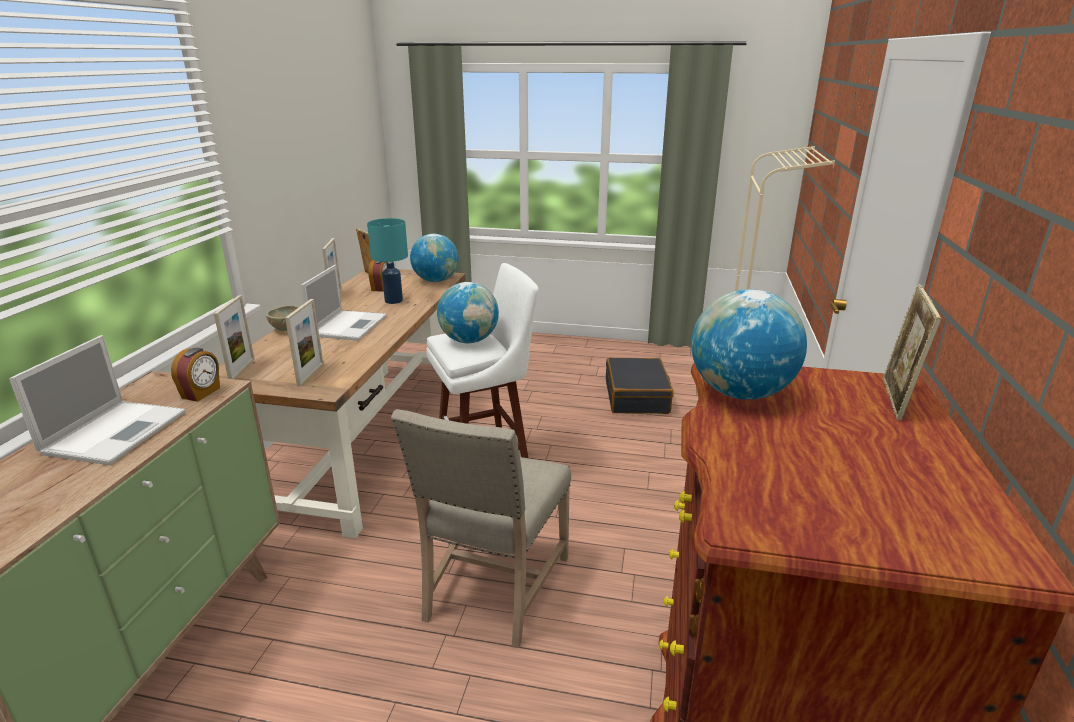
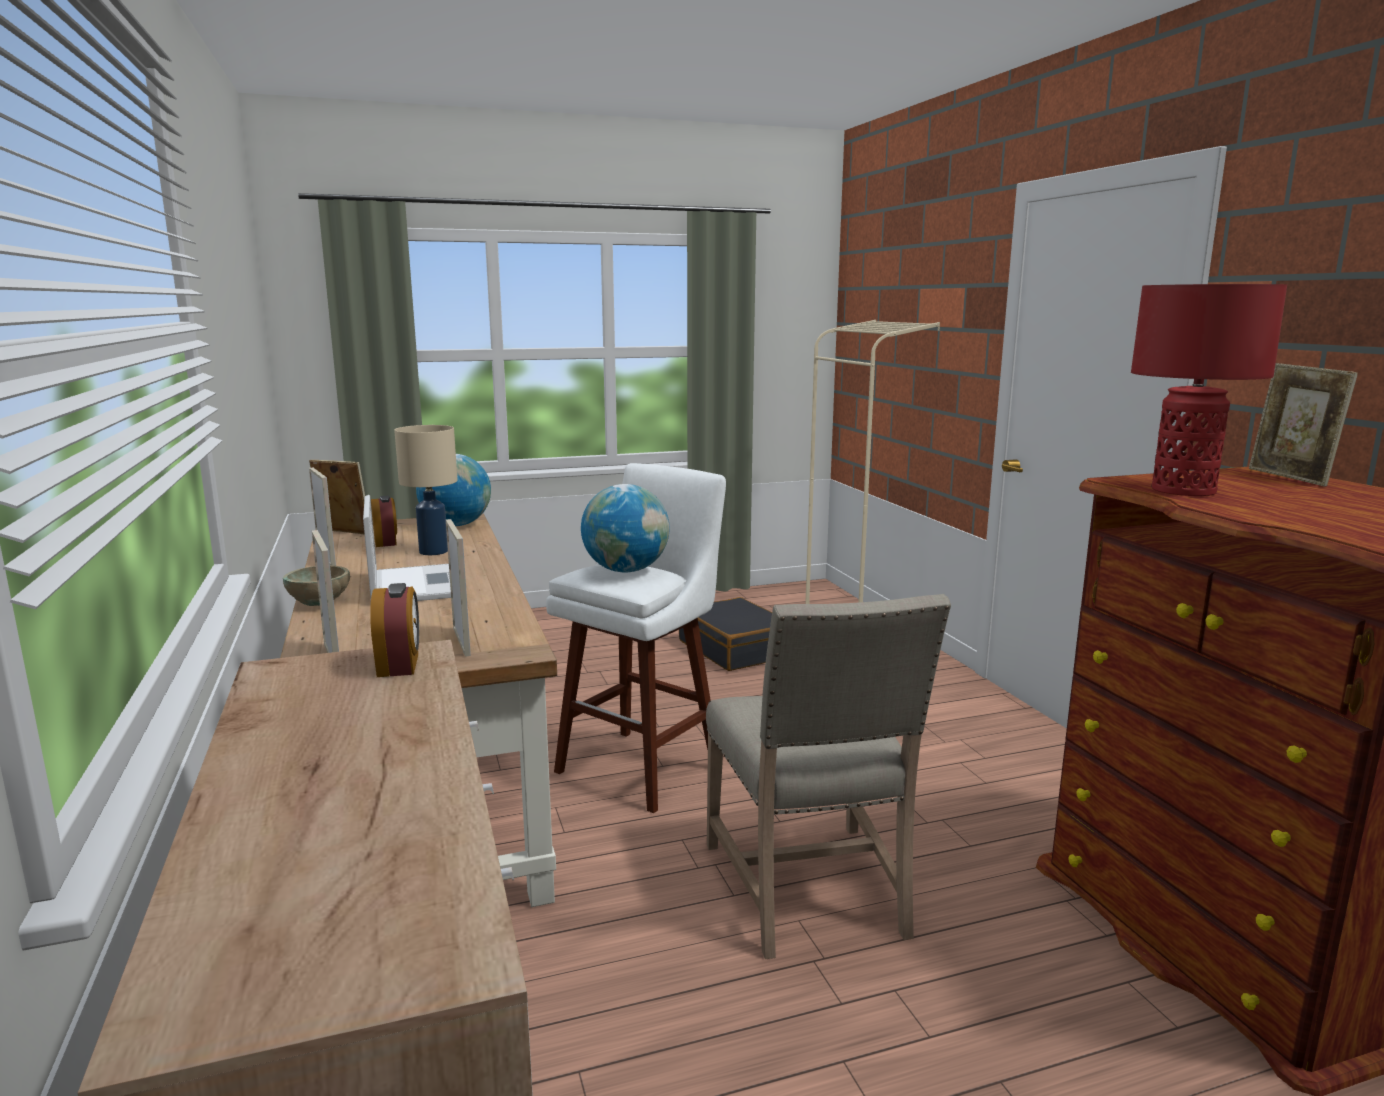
camera: 30 degrees left, 10 degrees down
laptop [9,335,185,465] -> none
turquoise table lamp [367,218,408,304] -> beige table lamp [394,425,457,555]
globe [691,289,807,400] -> red table lamp [1131,284,1287,496]

